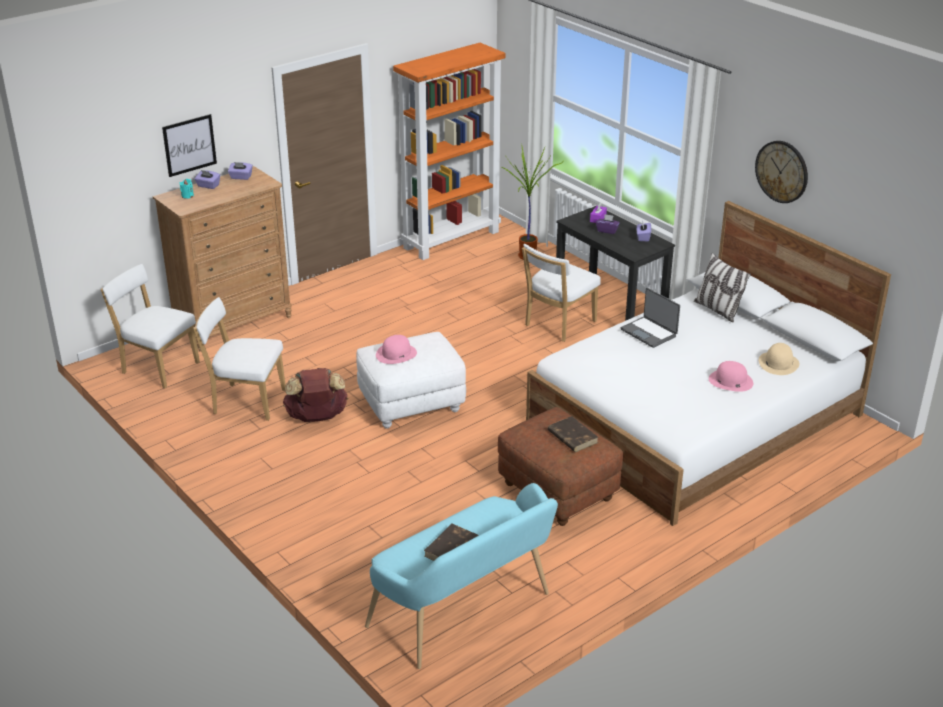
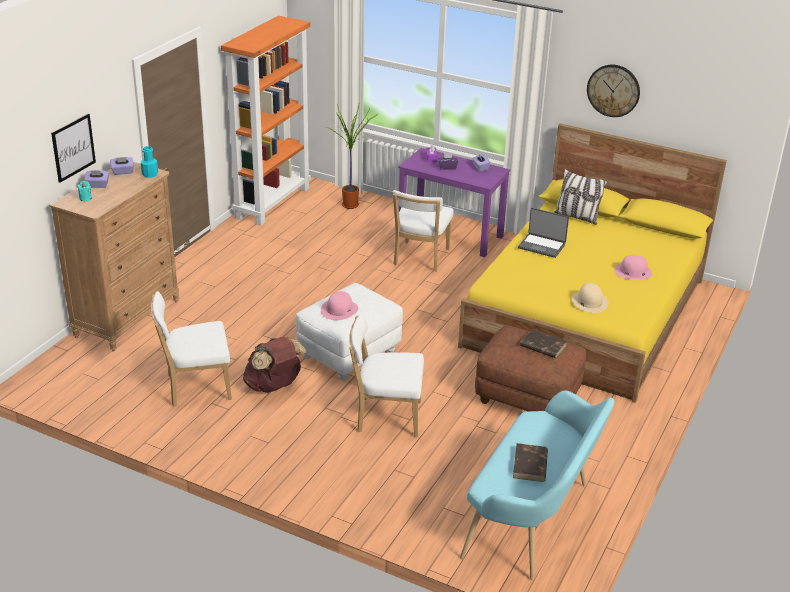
camera: 25 degrees left, 0 degrees up
white chair [101,264,200,388] -> white chair moved to [349,313,424,437]
white bed [526,201,891,526] -> yellow bed [458,123,727,403]
black desk [556,206,675,321] -> purple desk [398,148,510,257]
beige hat [759,343,799,375] -> beige hat moved to [571,283,609,313]
none -> turquoise bottle [141,146,158,178]

